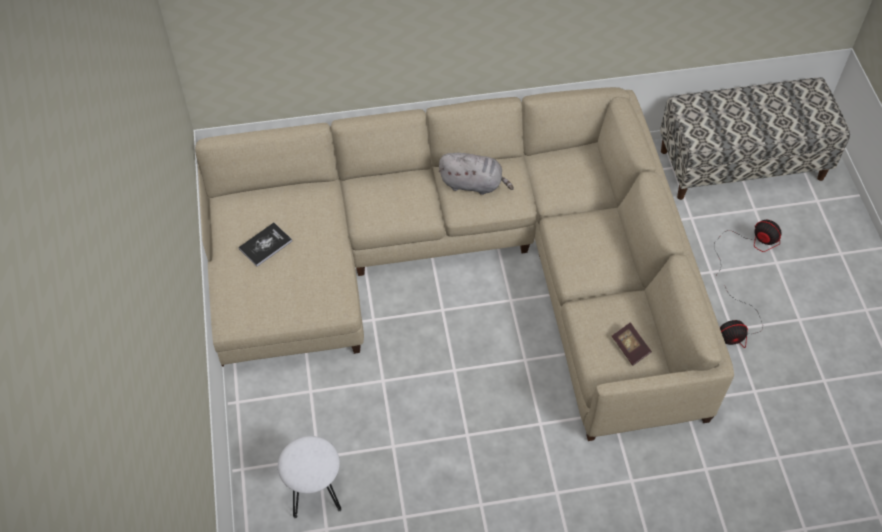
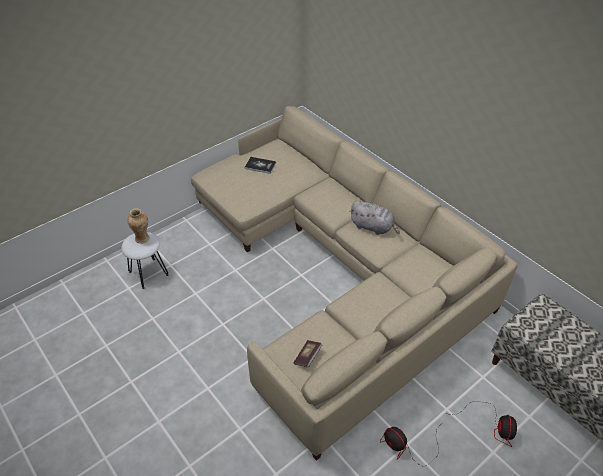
camera: 60 degrees right, 10 degrees down
grey plush toy [439,153,514,195] -> grey plush toy turned 45 degrees counterclockwise [350,201,400,235]
none -> vase [127,208,150,244]

